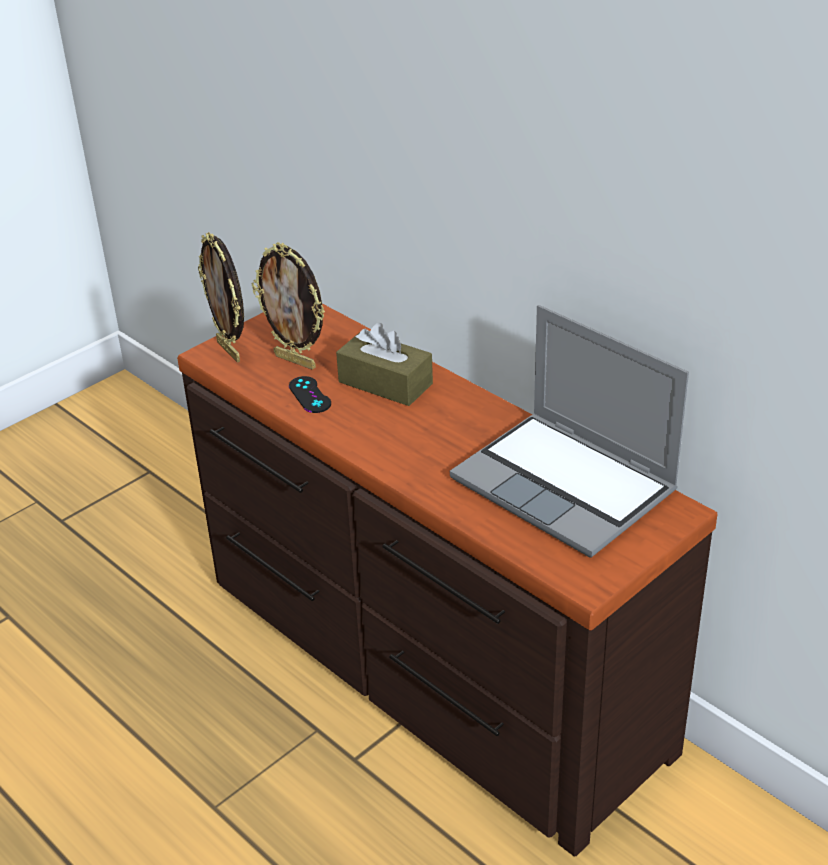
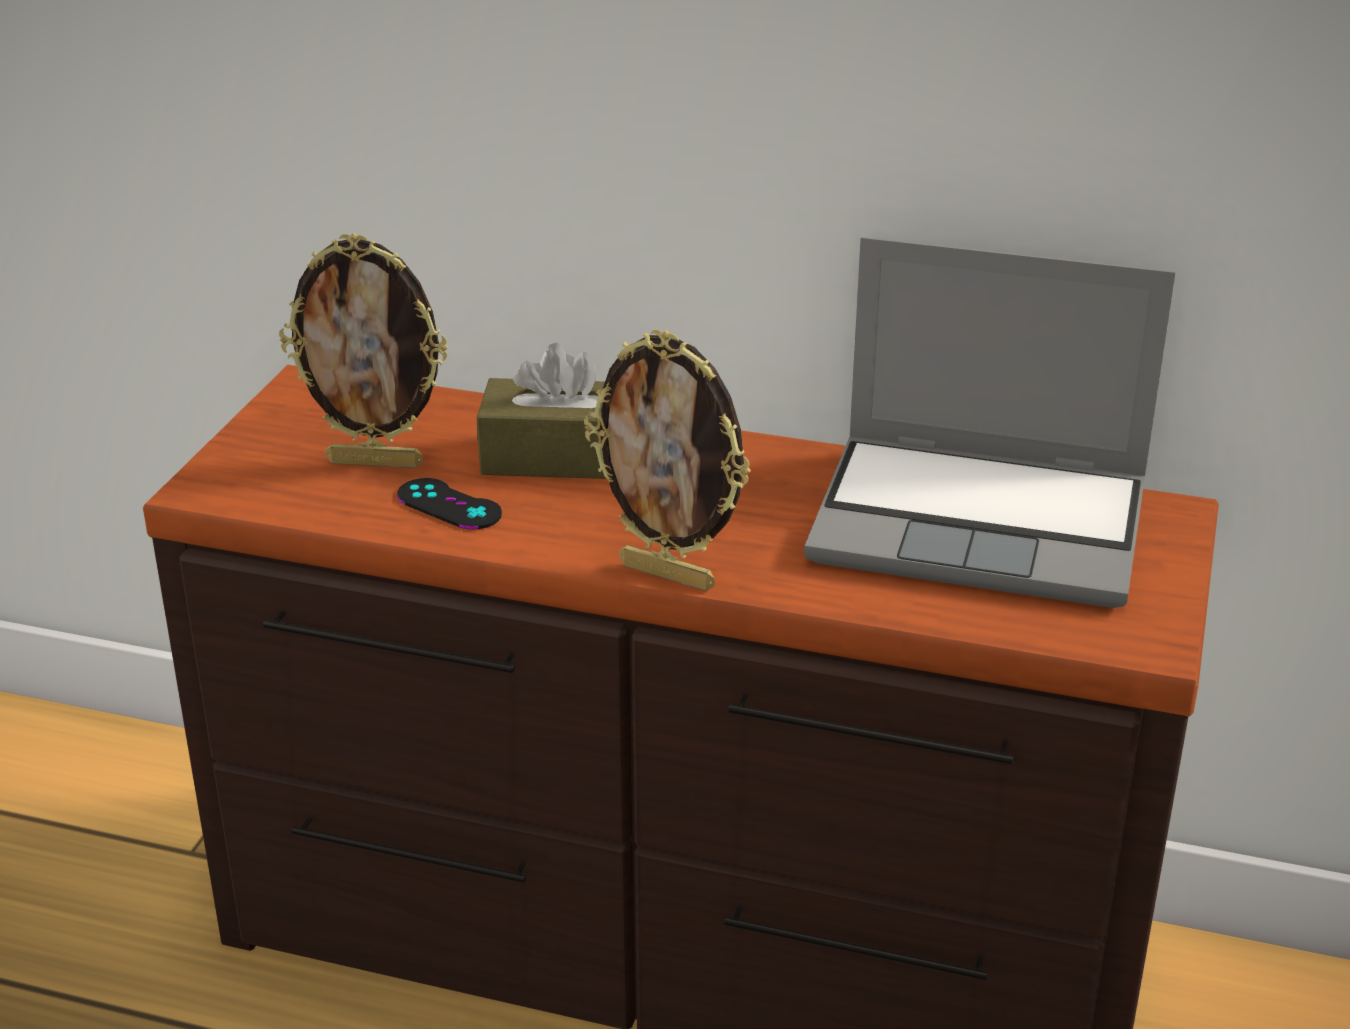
camera: 30 degrees left, 5 degrees down
picture frame [198,232,244,363] -> picture frame moved to [584,329,751,591]

